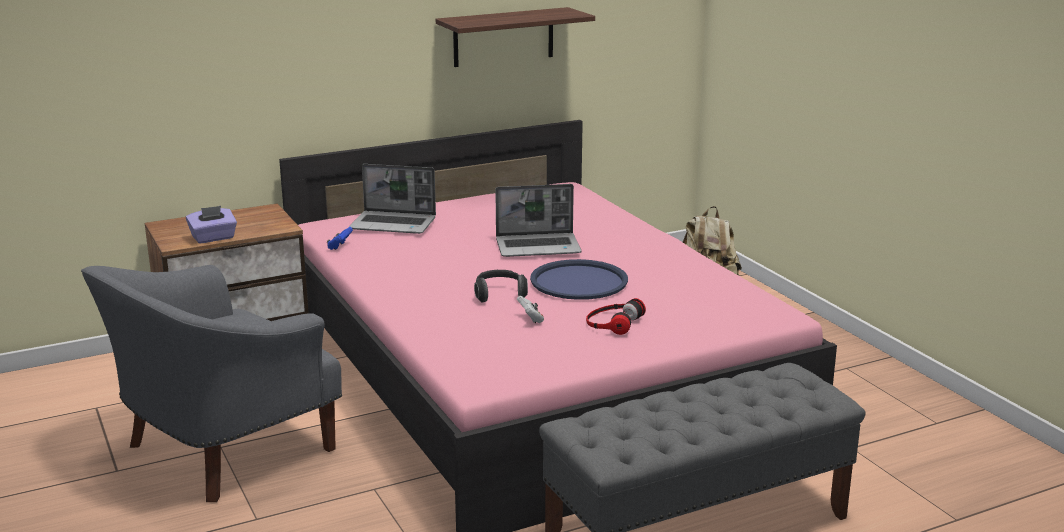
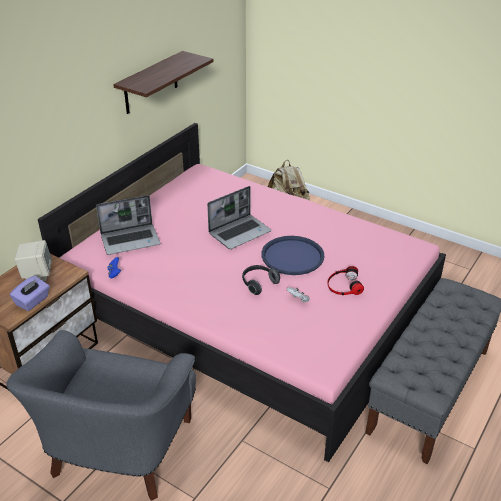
camera: 30 degrees left, 15 degrees up
none -> beige speaker [14,240,52,282]

